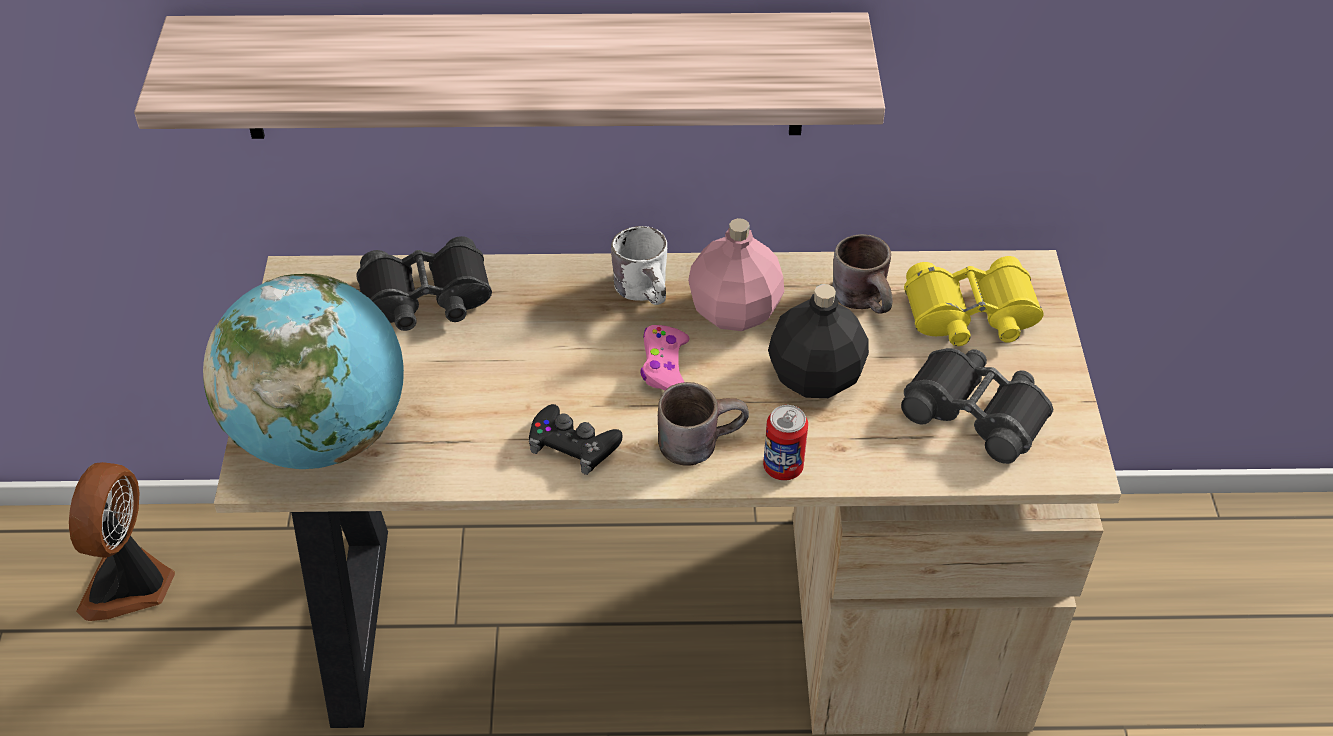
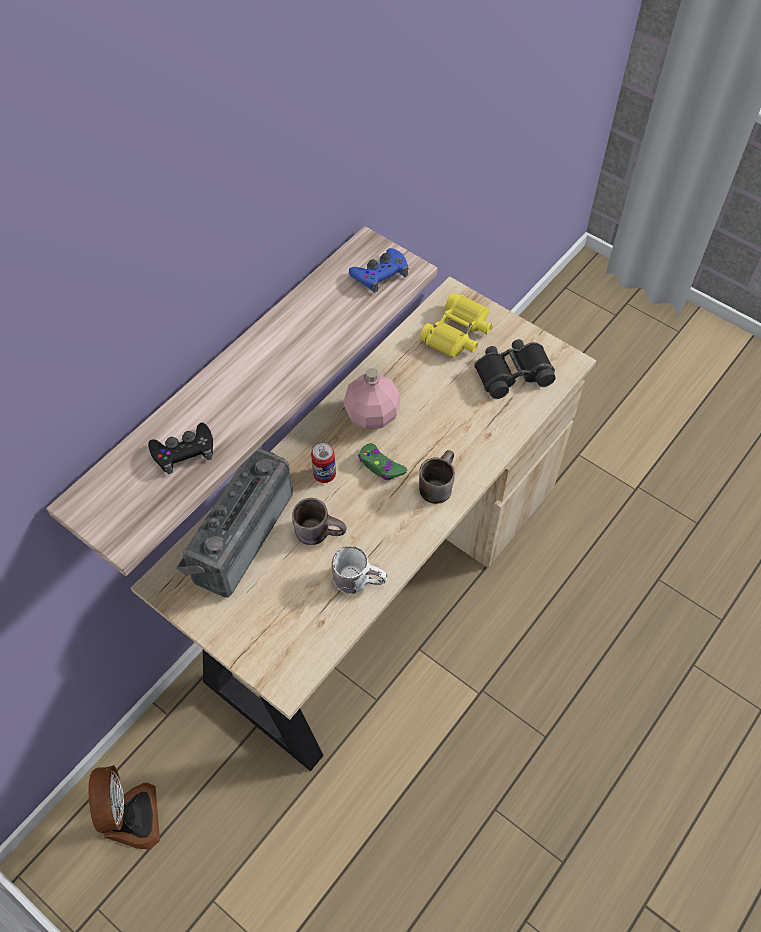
camera: 50 degrees left, 10 degrees up
fan [69,462,175,621] -> fan turned 150 degrees counterclockwise [88,765,160,849]
globe [203,274,404,469] -> none
black binoculars [356,236,492,331] -> radio [176,448,293,598]
black game controller [529,404,622,475] -> black game controller moved to [148,423,213,474]
white mug [611,226,667,305] -> white mug moved to [332,546,387,594]
pink game controller [640,325,690,391] -> green game controller [358,443,407,480]
can [763,405,808,481] -> can moved to [311,443,336,483]
black bottle [768,284,869,398] -> none
brown mug [832,234,893,314] -> brown mug moved to [292,498,347,545]
none -> blue game controller [349,248,409,292]

